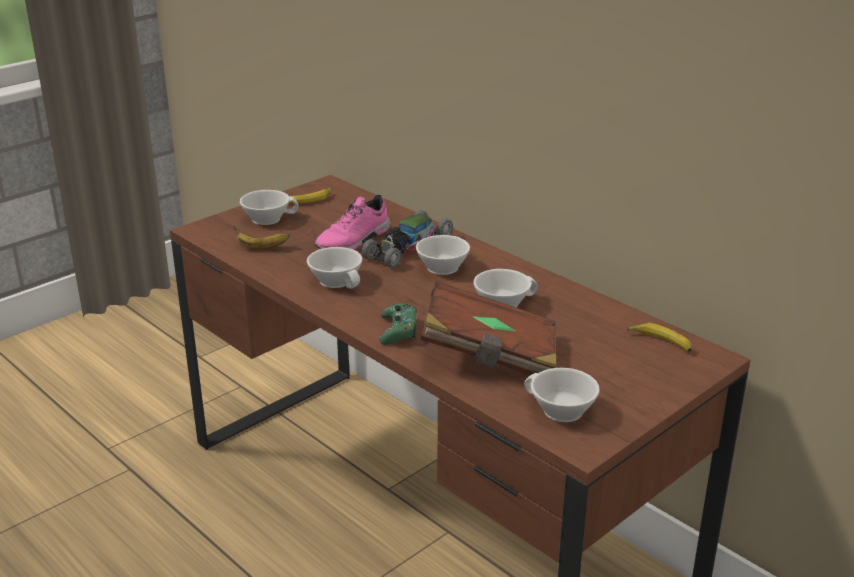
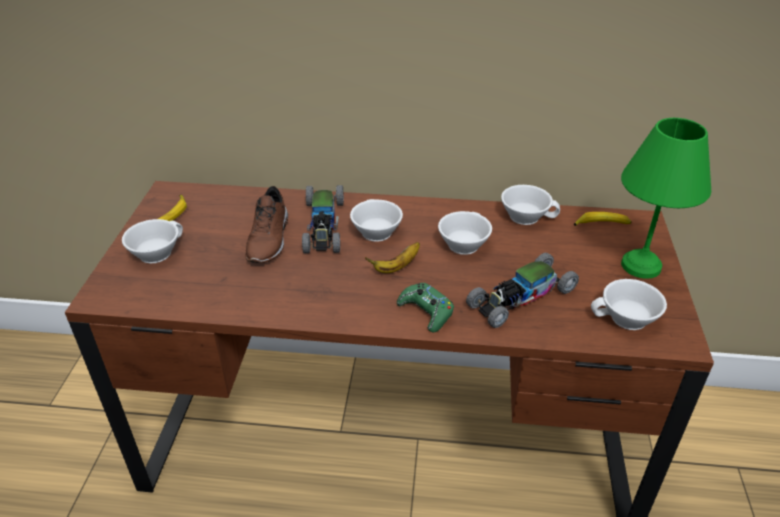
camera: 40 degrees left, 10 degrees up
banana [233,226,290,250] -> banana moved to [365,242,420,273]
white cup [307,247,362,289] -> white cup moved to [501,185,560,225]
pink shoe [314,195,390,250] -> brown shoe [245,186,288,263]
brown book [421,282,557,375] -> toy car [466,253,579,328]
none -> green table lamp [621,118,711,279]

